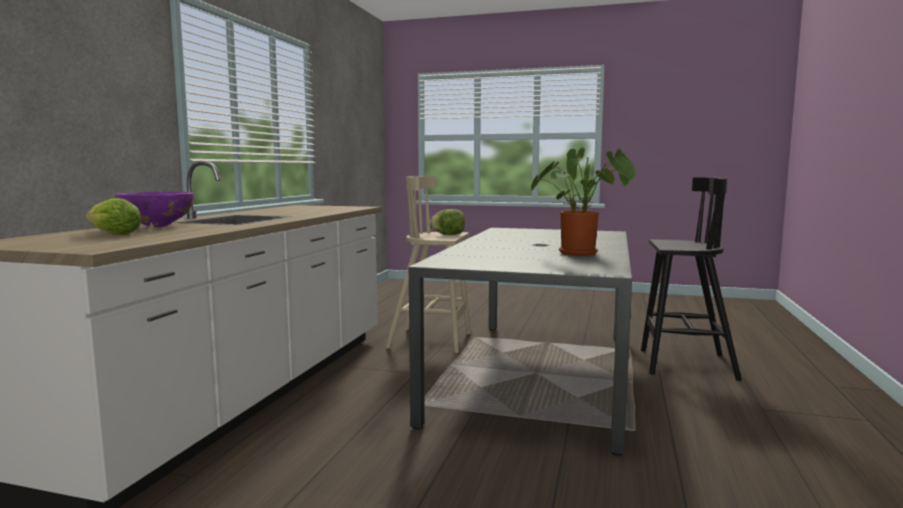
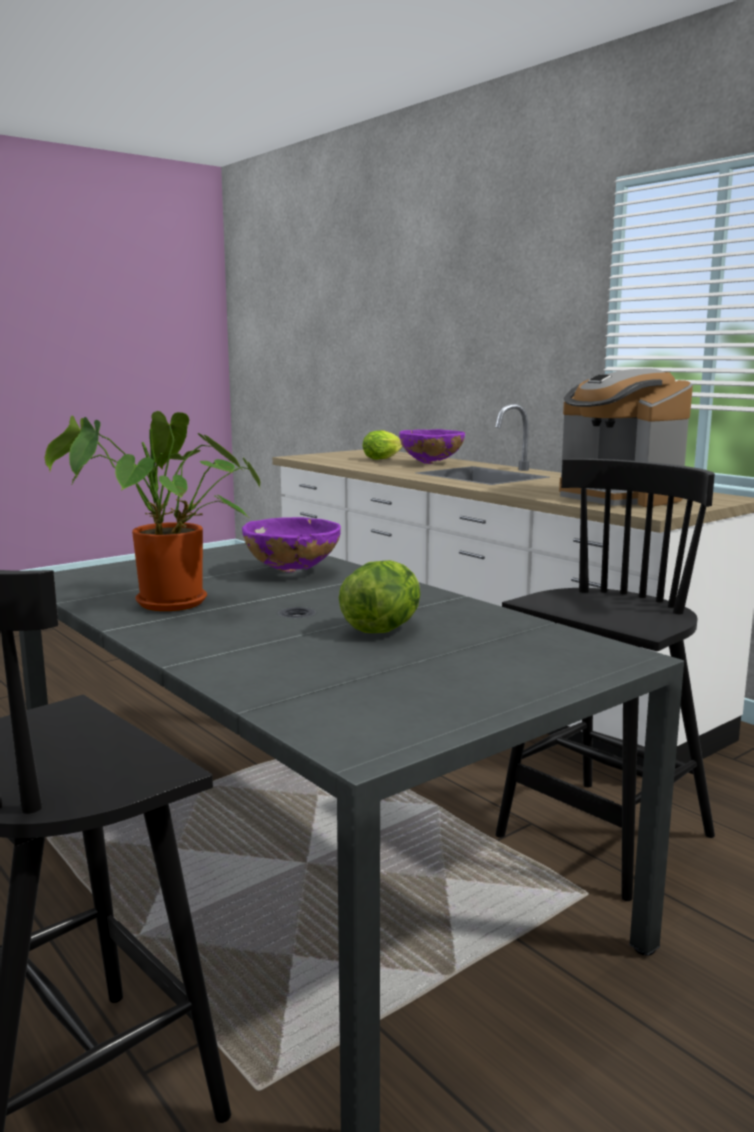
camera: 125 degrees right, 5 degrees up
beige stool [386,176,471,353] -> black stool [496,459,715,901]
lettuce [429,209,465,235] -> lettuce moved to [339,560,421,633]
none -> purple bowl [242,517,341,572]
none -> coffee machine [559,369,693,507]

